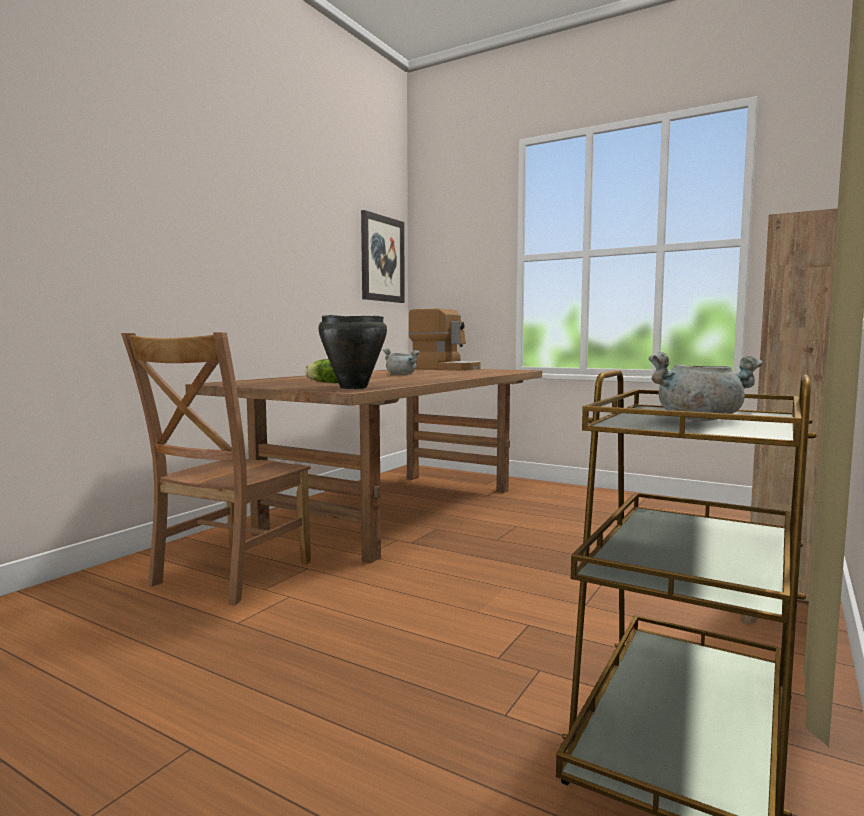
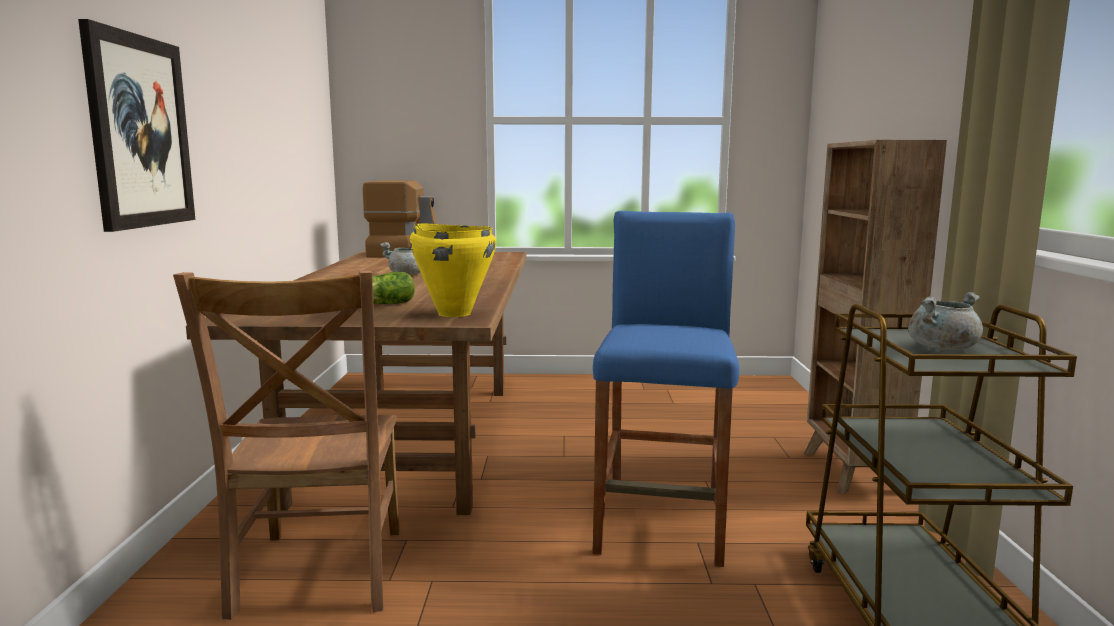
camera: 30 degrees left, 5 degrees up
black cooking pot [318,315,387,389] -> yellow cooking pot [410,224,496,317]
picture [361,210,405,303] -> picture moved to [78,19,195,232]
none -> blue stool [593,211,739,567]

